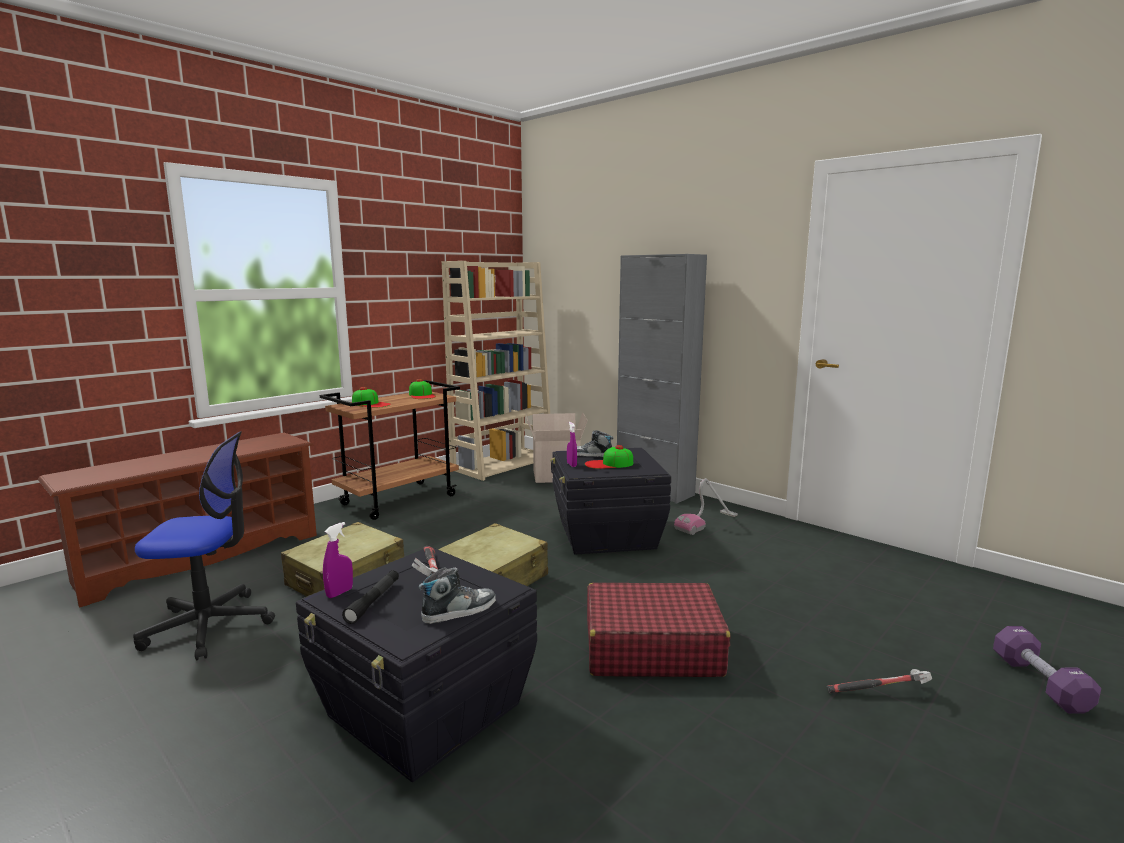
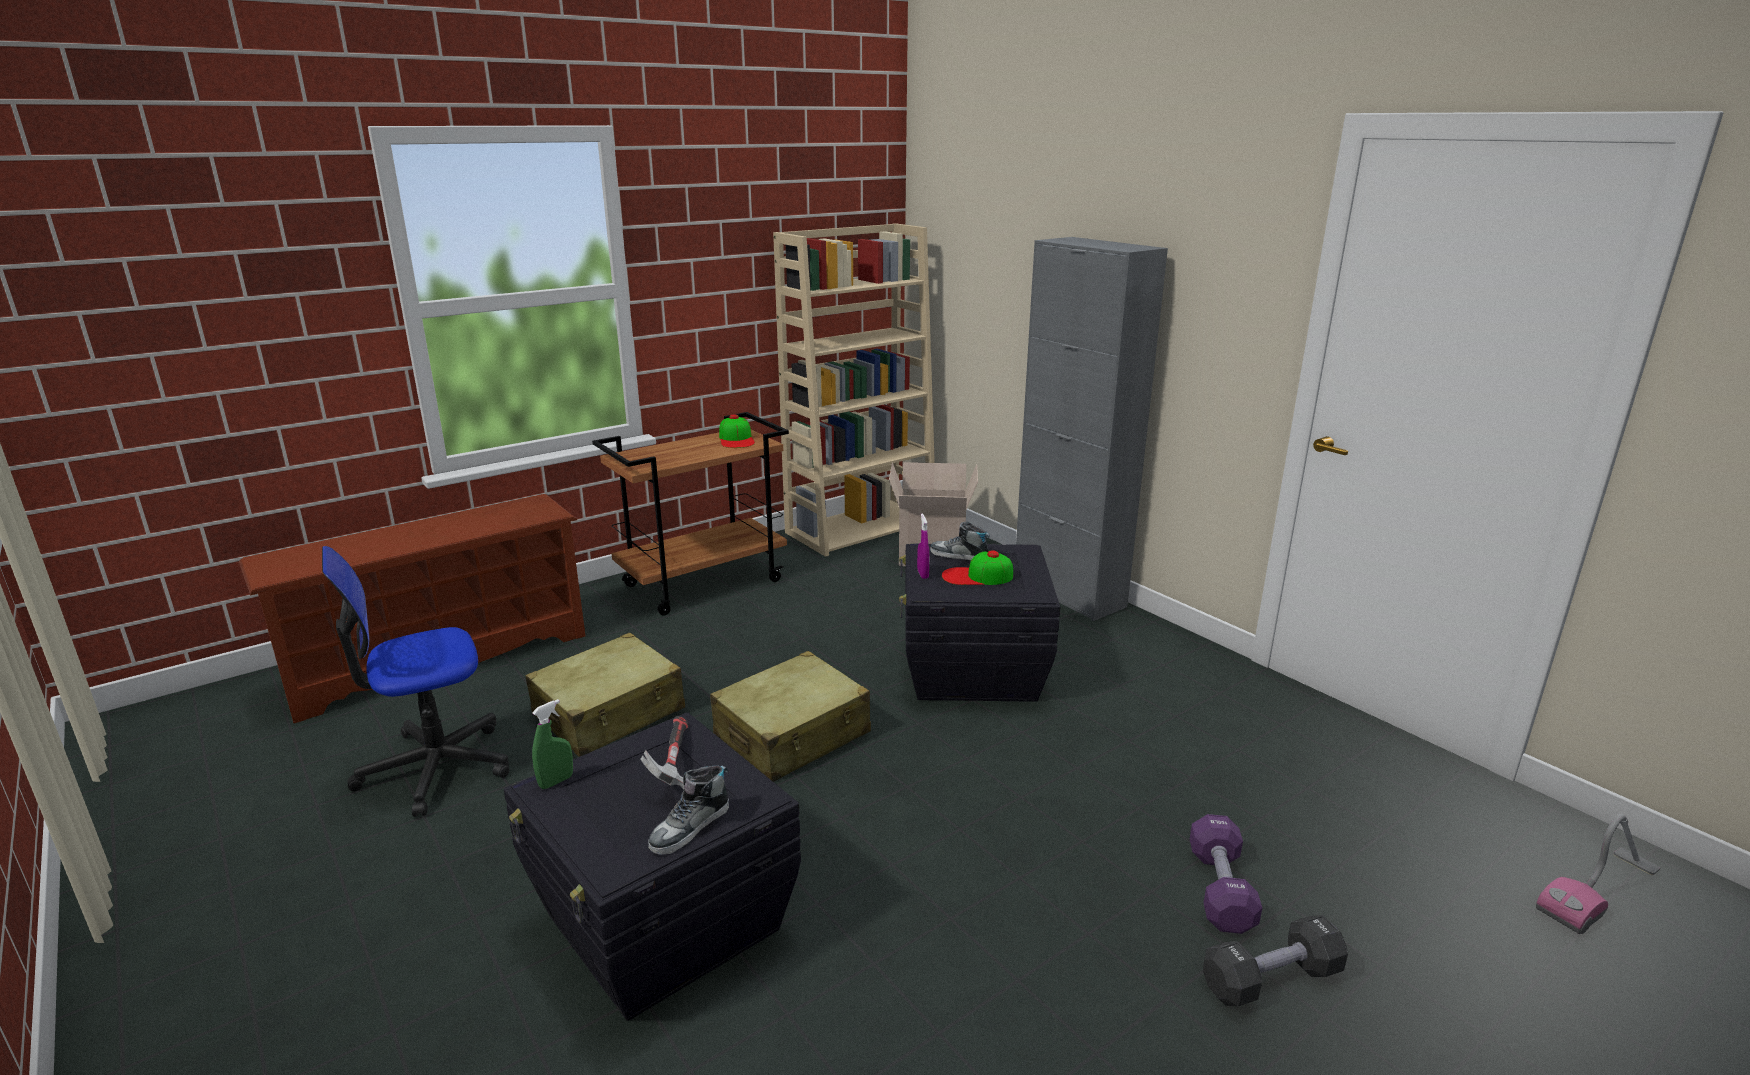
camera: 10 degrees right, 10 degrees up
office chair [133,432,275,661] -> office chair turned 150 degrees clockwise [322,546,509,817]
purple spray bottle [323,522,353,598] -> green spray bottle [532,699,573,789]
black flashlight [342,570,399,624] -> none
cap [352,387,391,408] -> none
shoe [418,567,496,624] -> shoe turned 150 degrees clockwise [648,766,729,855]
red suitcase [587,583,730,677] -> none
vacuum cleaner [674,478,738,535] -> vacuum cleaner moved to [1536,814,1660,934]
hammer [827,669,932,693] -> black dumbbell [1203,915,1348,1006]
purple dumbbell [993,626,1101,714] -> purple dumbbell moved to [1190,814,1262,934]

